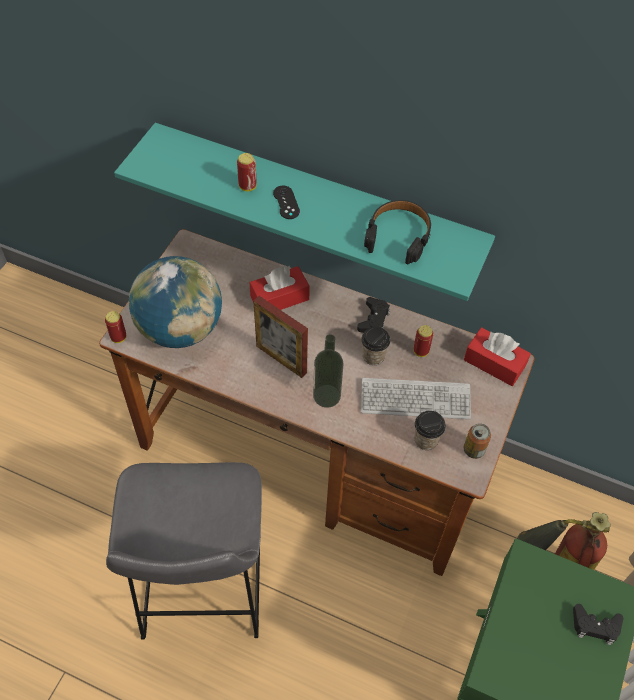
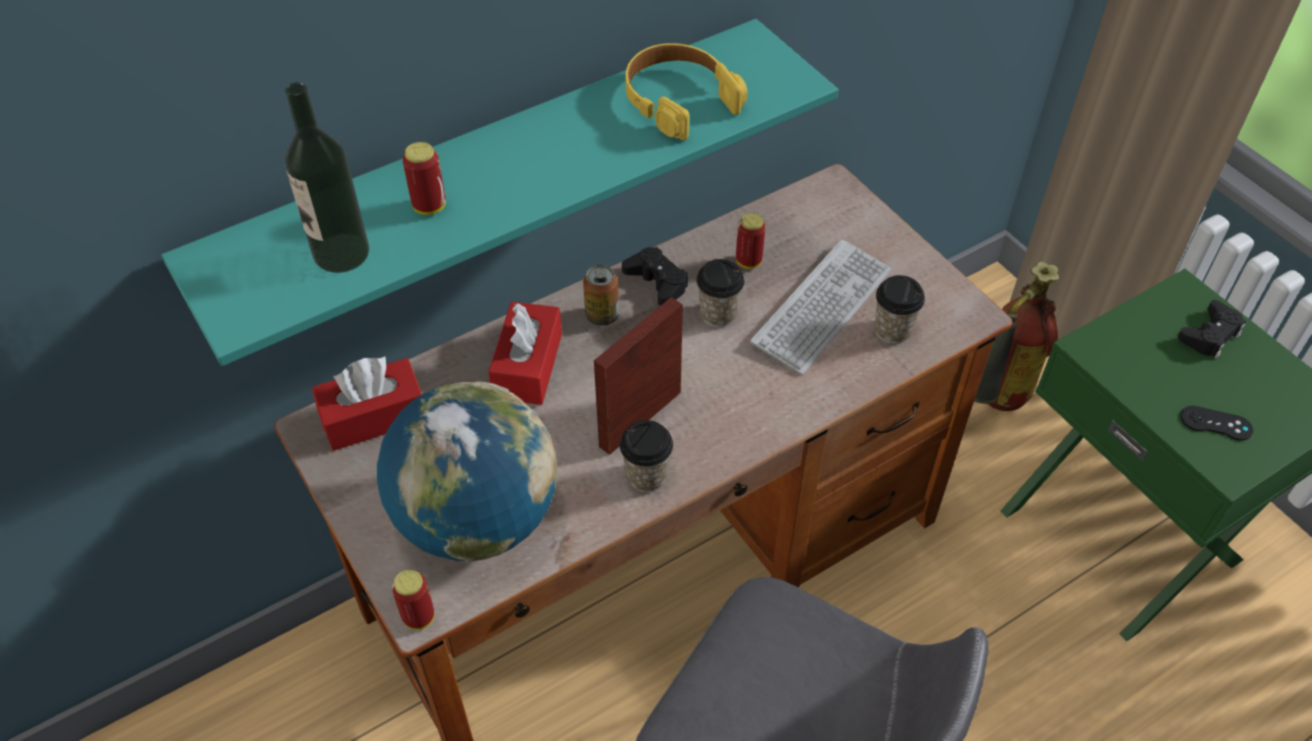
camera: 55 degrees left, 5 degrees down
picture frame [253,296,308,378] -> picture frame turned 150 degrees clockwise [594,297,683,455]
black game controller [273,186,300,219] -> black game controller moved to [1180,406,1253,441]
bottle [313,334,343,408] -> bottle moved to [285,82,369,273]
black headphones [364,200,431,264] -> yellow headphones [626,43,747,140]
red tissue box [464,327,531,386] -> red tissue box moved to [312,356,422,451]
can [464,423,491,459] -> can moved to [583,265,619,326]
none -> cup [620,420,673,493]

